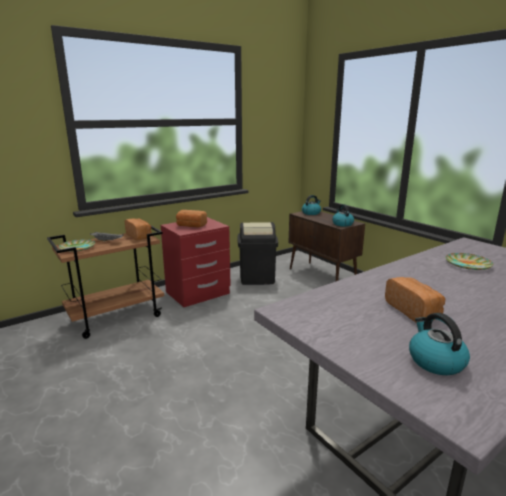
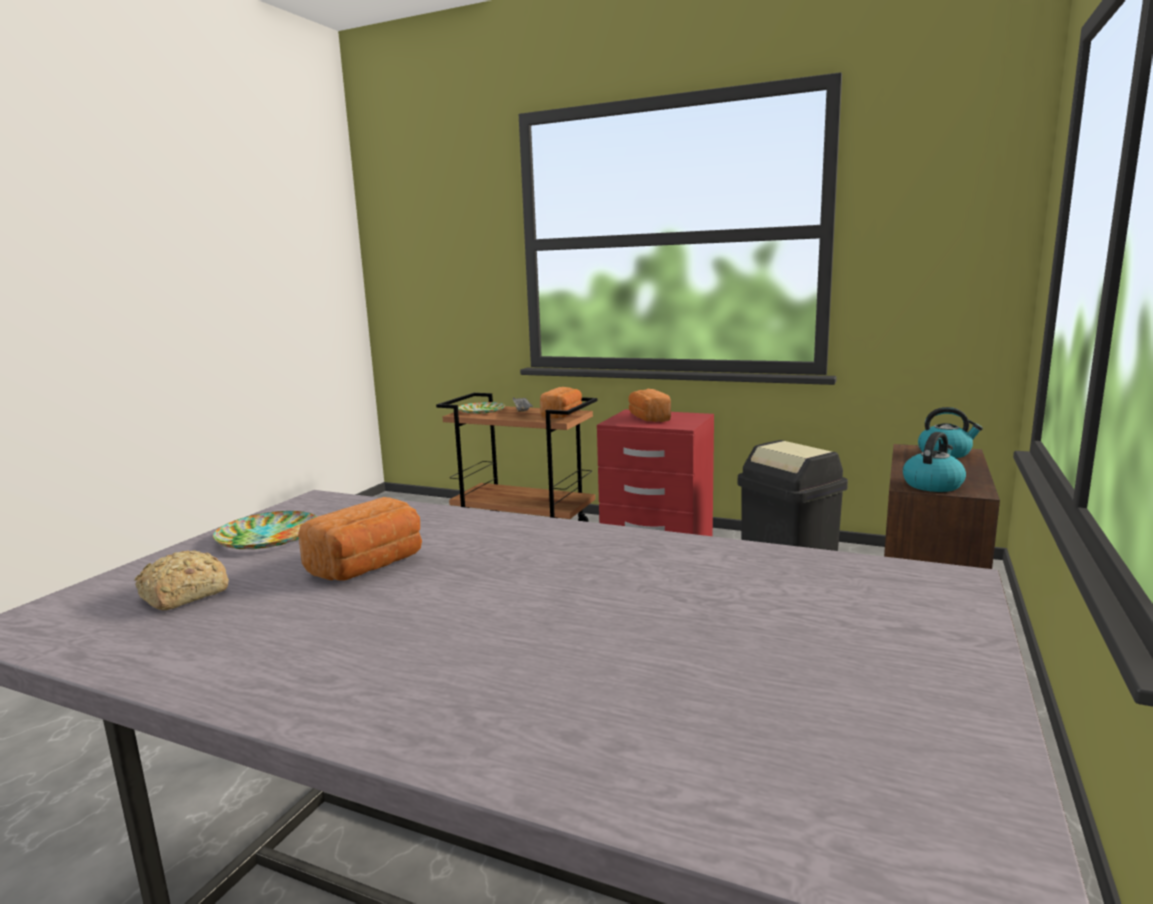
camera: 60 degrees right, 5 degrees down
kettle [409,313,470,375] -> bread [135,551,229,611]
plate [445,253,493,270] -> plate moved to [213,511,317,549]

